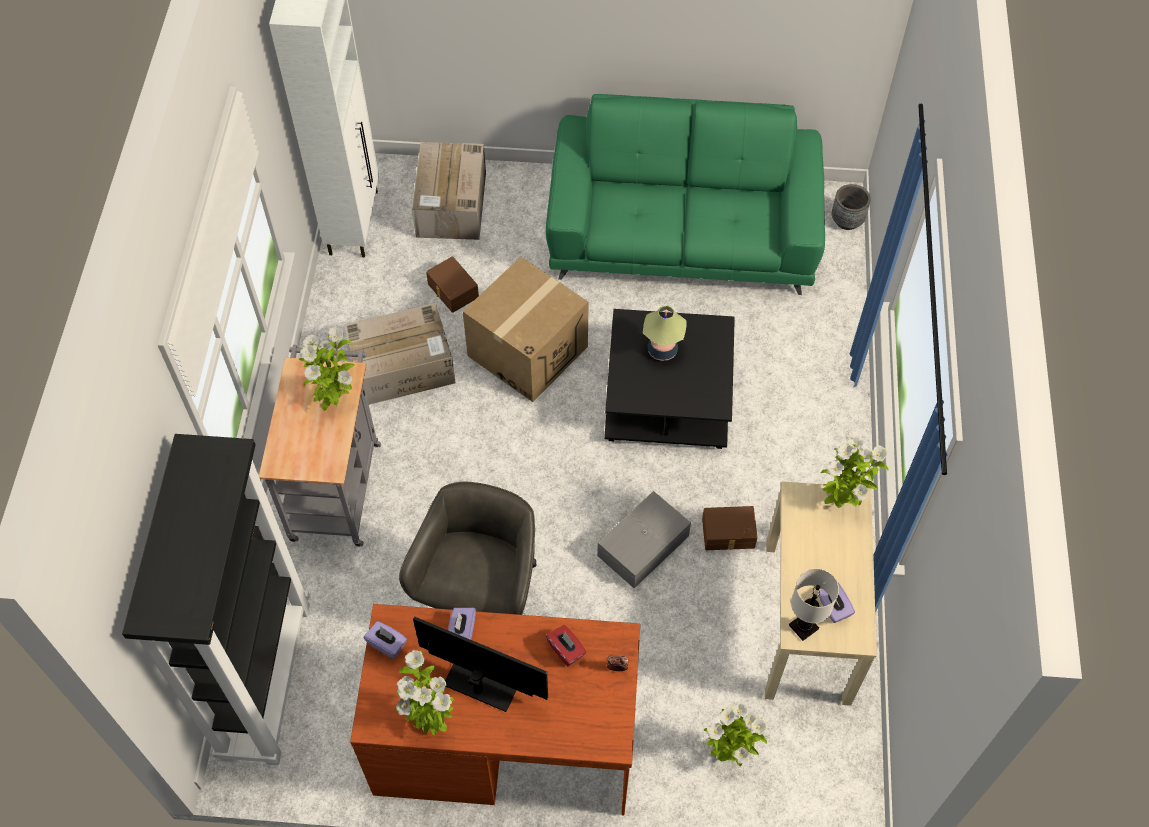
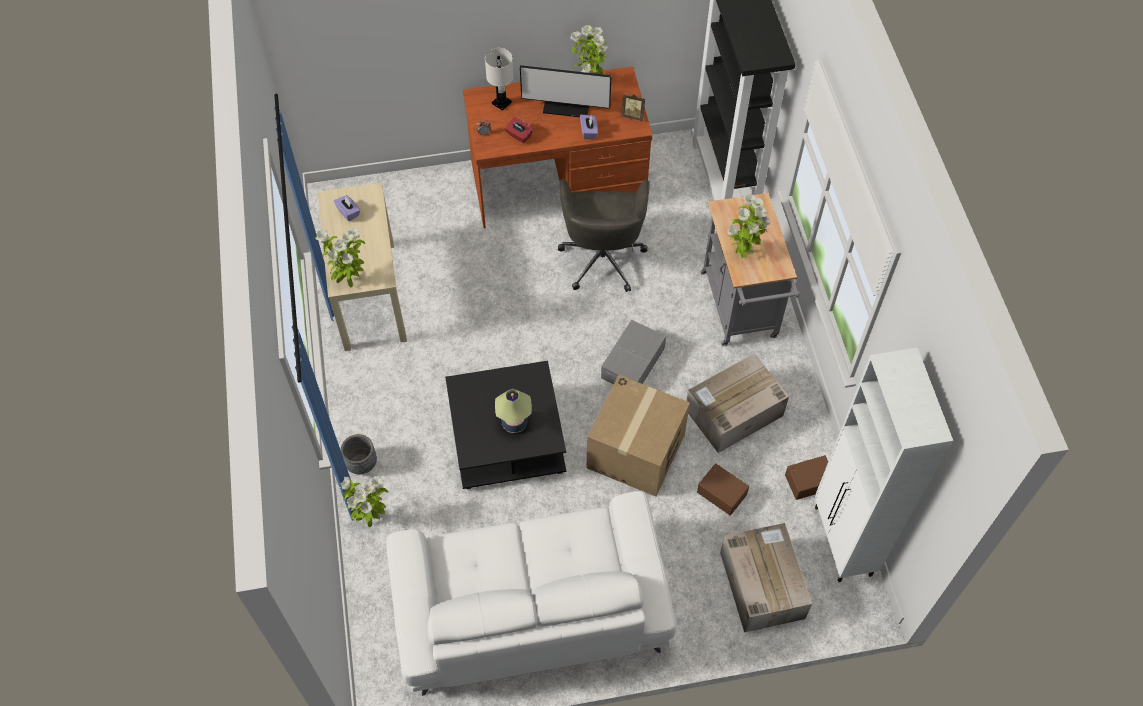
camera: 165 degrees right, 0 degrees up
purple tissue box [364,621,407,659] -> picture frame [621,94,645,121]
green sofa [546,94,825,295] -> white sofa [386,491,677,696]
grey storage box [597,491,691,588] -> grey storage box moved to [601,320,666,384]
brown storage box [702,506,758,550] -> brown storage box moved to [785,455,828,500]
potted plant [703,702,768,766] -> potted plant moved to [338,476,388,527]
white table lamp [789,569,839,641] -> white table lamp moved to [485,48,514,111]
grey planter [832,184,871,230] -> grey planter moved to [341,434,377,474]

